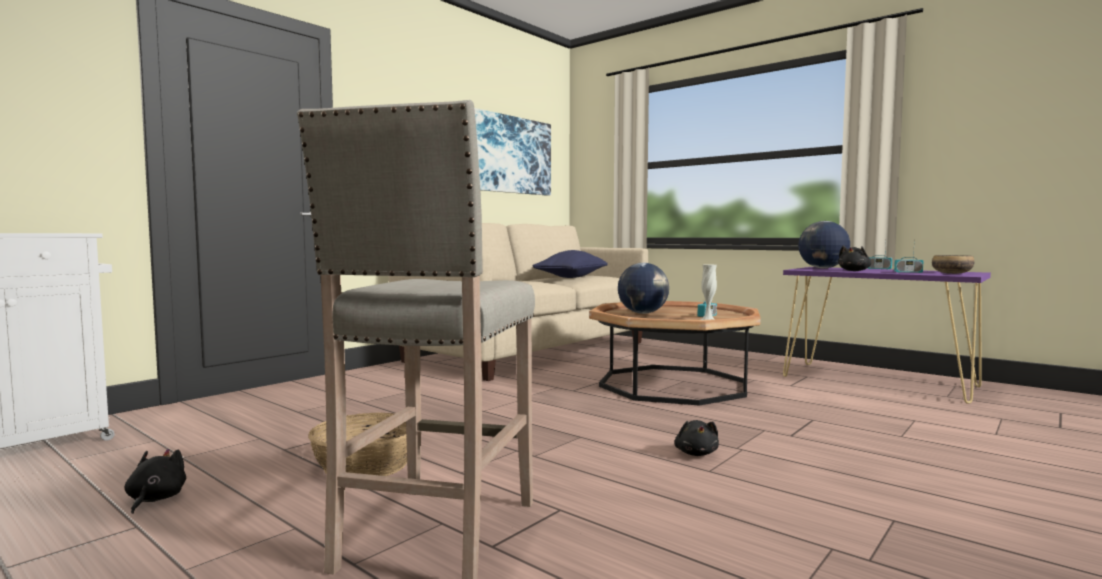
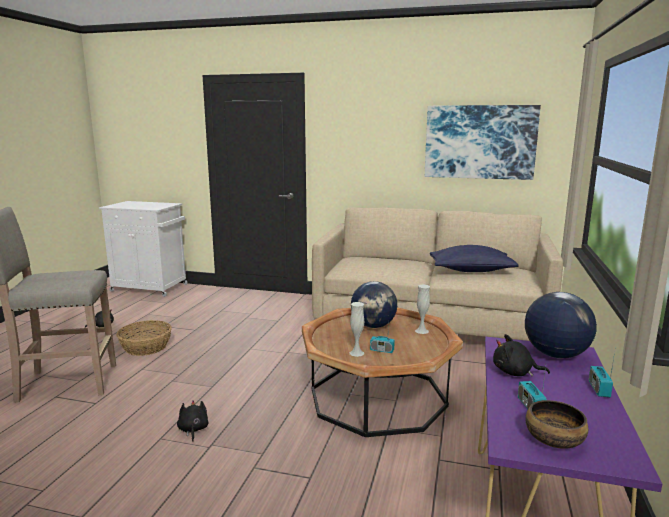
camera: 65 degrees right, 10 degrees up
black plush toy [674,420,719,456] -> black plush toy turned 105 degrees clockwise [177,400,209,442]
none -> white vase [415,285,430,334]

